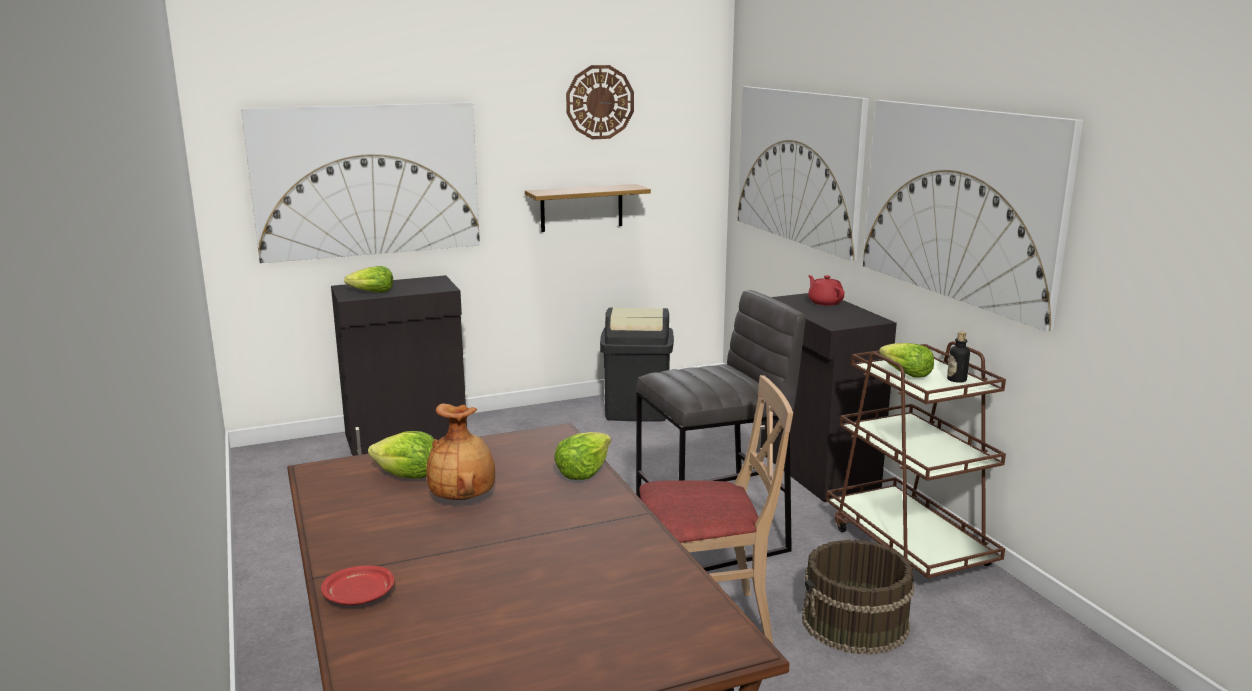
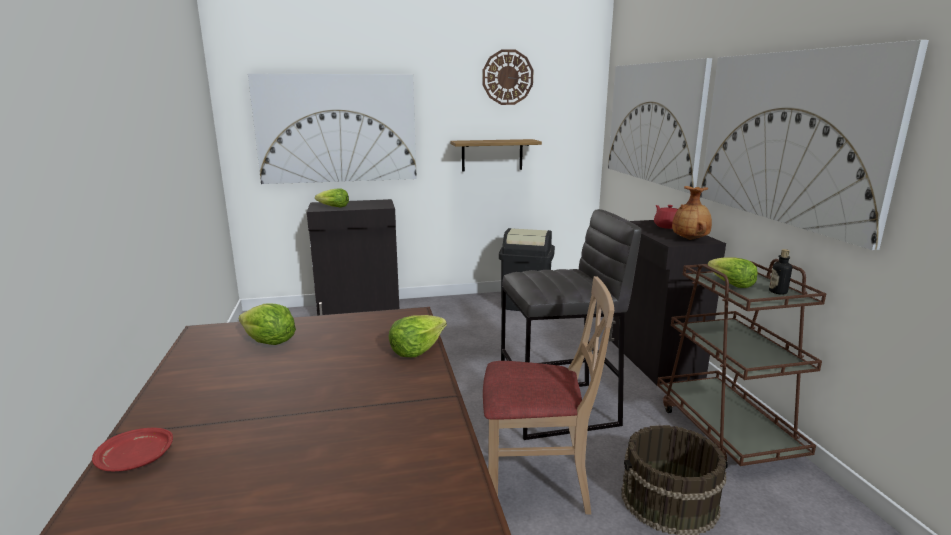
camera: 10 degrees right, 0 degrees up
brown vase [426,403,495,500] -> brown vase moved to [672,186,712,240]

